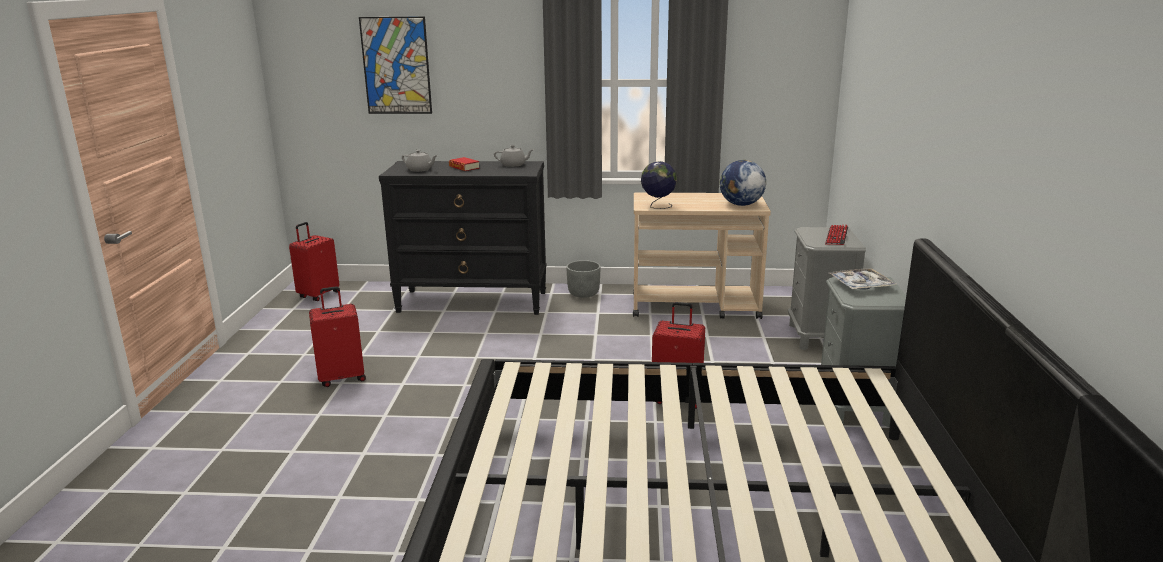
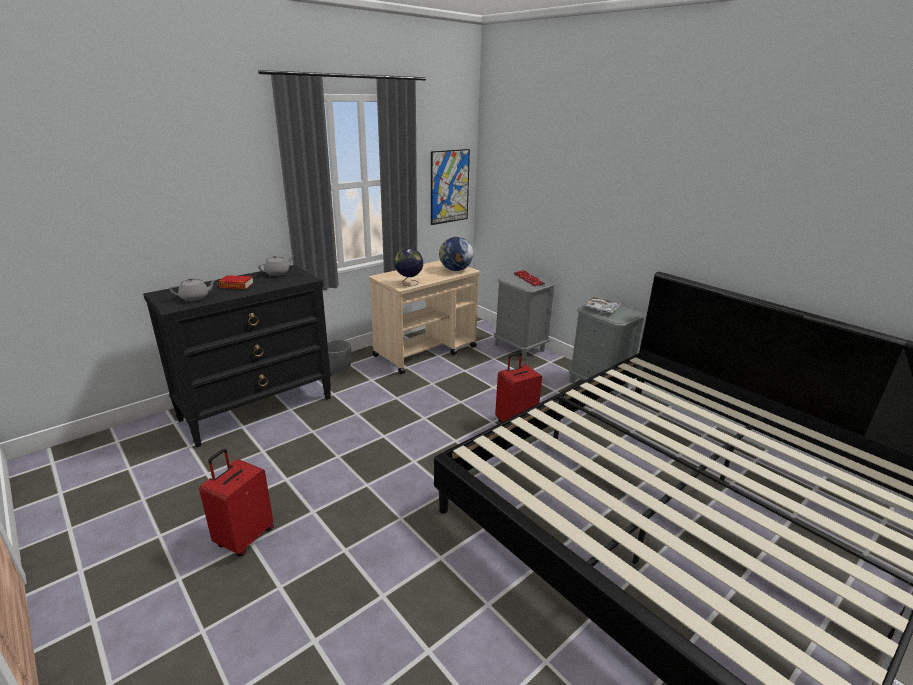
camera: 45 degrees left, 5 degrees up
red suitcase [289,222,339,301] -> none
picture [359,16,432,114] -> picture moved to [431,149,470,225]

